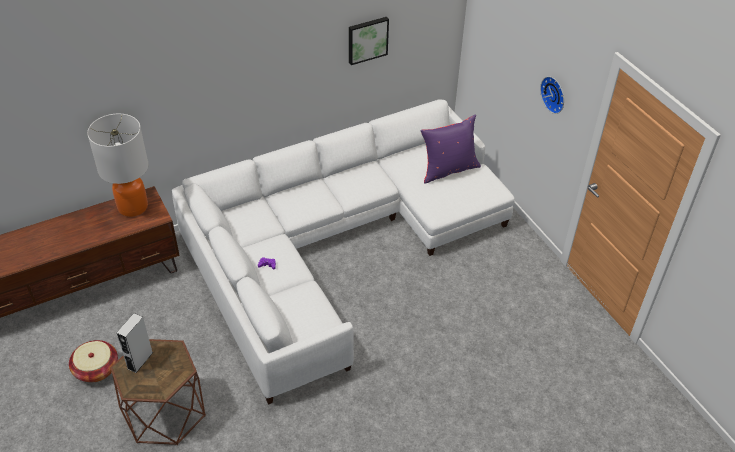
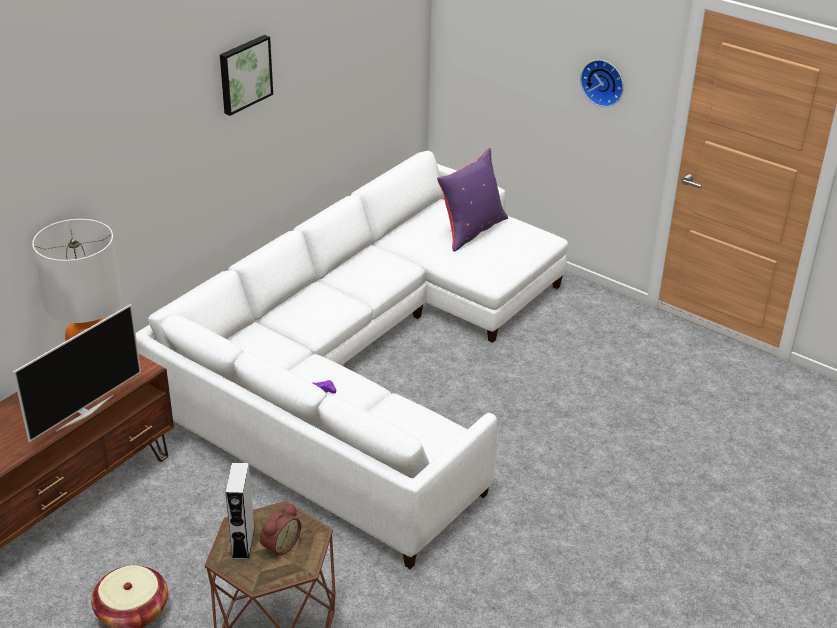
camera: 25 degrees left, 10 degrees down
picture [349,17,389,65] -> picture moved to [220,35,273,116]
none -> television [13,304,141,442]
none -> alarm clock [260,504,301,558]

